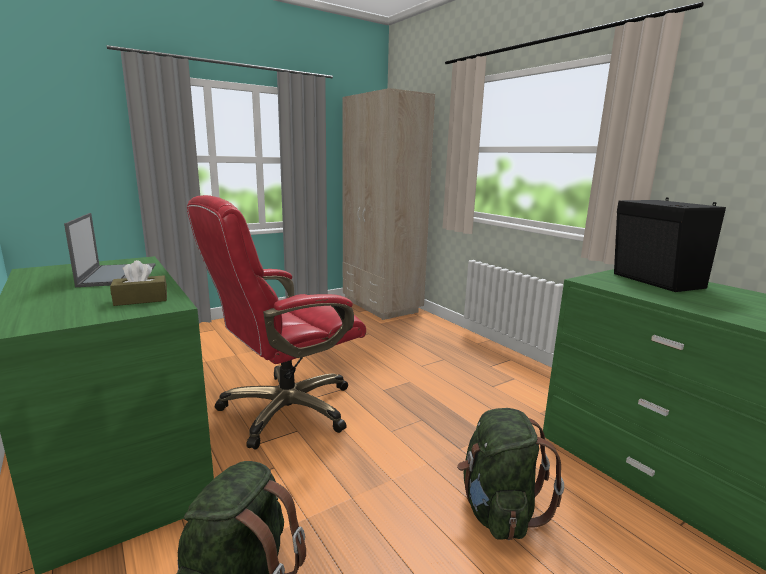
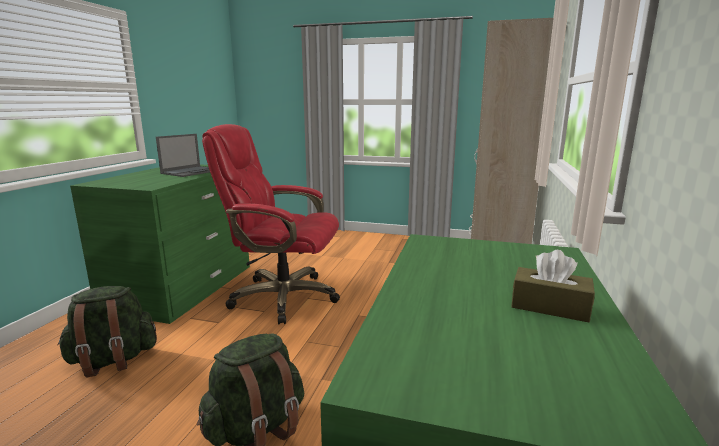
camera: 50 degrees right, 0 degrees up
brown tissue box [110,260,167,306] -> brown tissue box moved to [511,250,595,322]
black speaker [614,198,726,292] -> none

